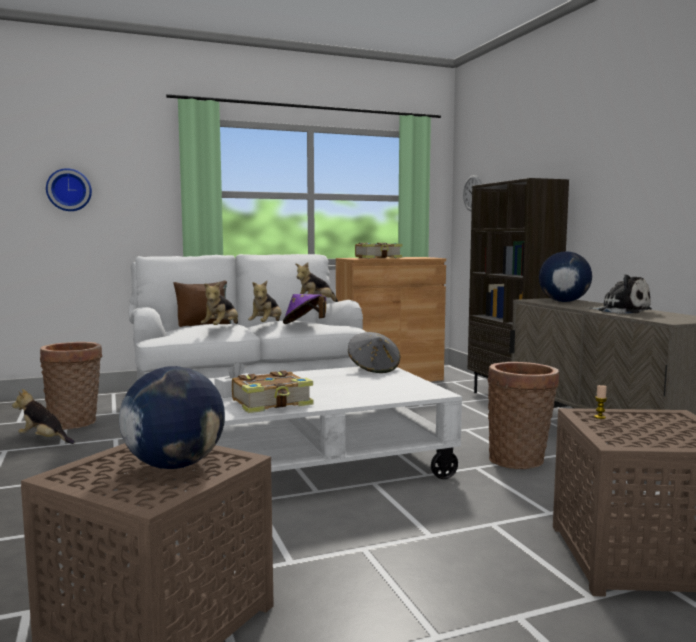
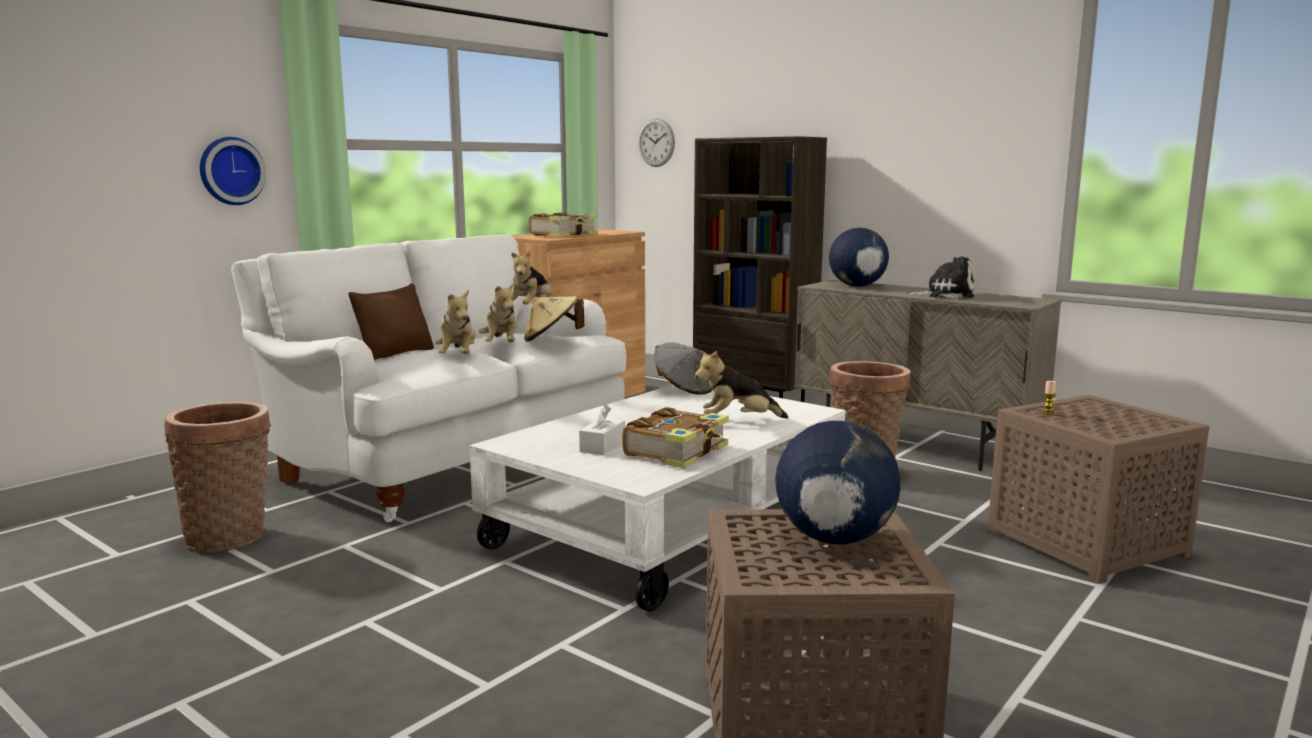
camera: 30 degrees left, 5 degrees up
plush toy [12,389,75,444] -> plush toy moved to [695,350,788,419]
wall clock [46,168,92,211] -> wall clock moved to [200,137,266,205]
purple hat [283,294,326,324] -> beige hat [524,296,584,342]

